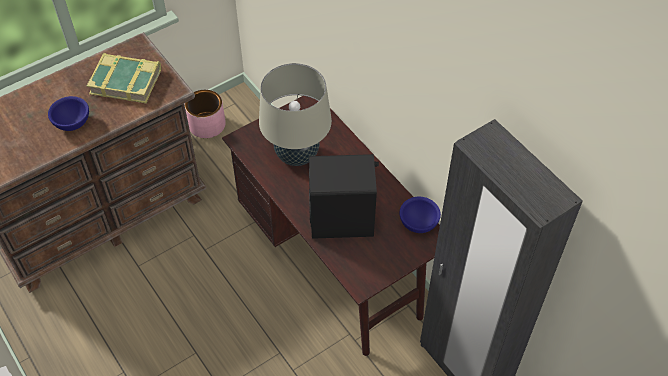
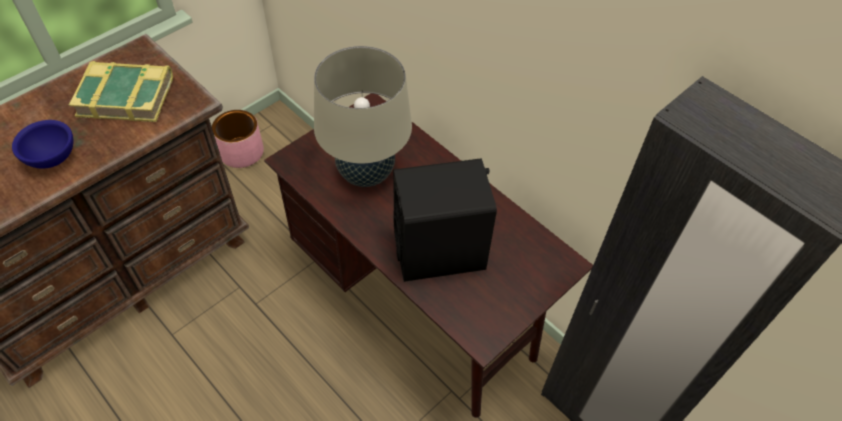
camera: 10 degrees left, 0 degrees up
blue bowl [399,197,441,233] -> none

